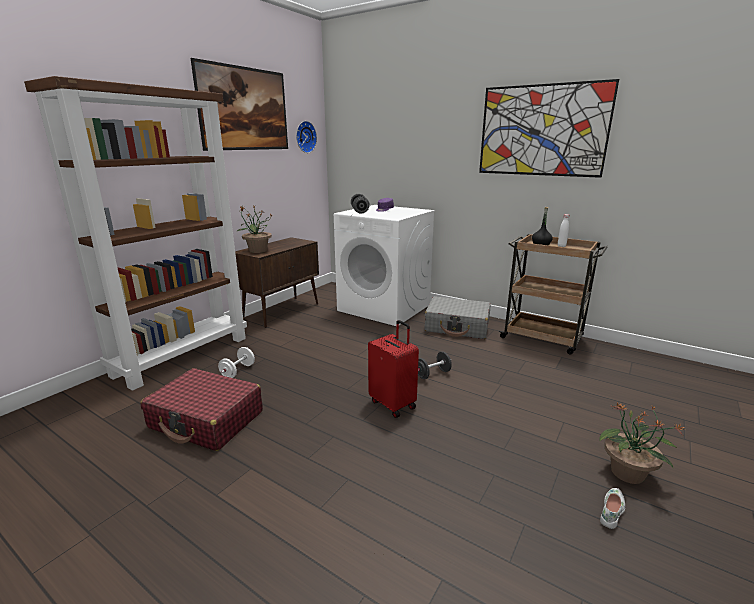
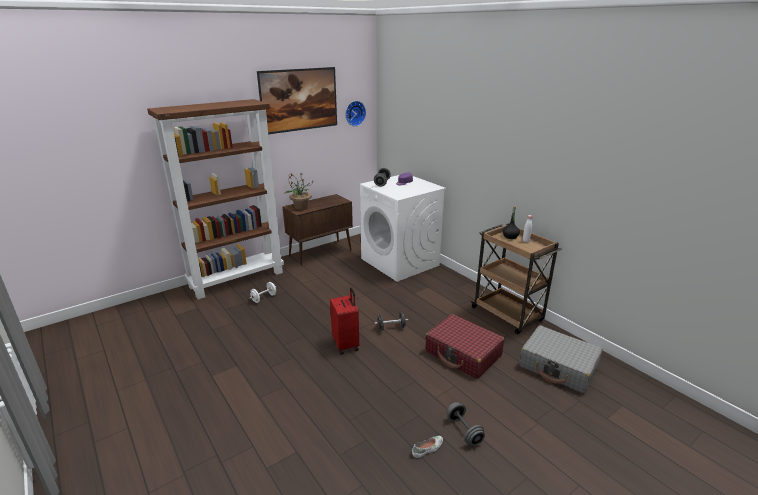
camera: 20 degrees right, 5 degrees up
red suitcase [141,368,263,451] -> red suitcase moved to [425,314,504,379]
grey suitcase [425,296,491,339] -> grey suitcase moved to [519,325,603,393]
picture [479,79,619,178] -> none
potted plant [599,403,685,484] -> grey dumbbell [447,402,485,446]

